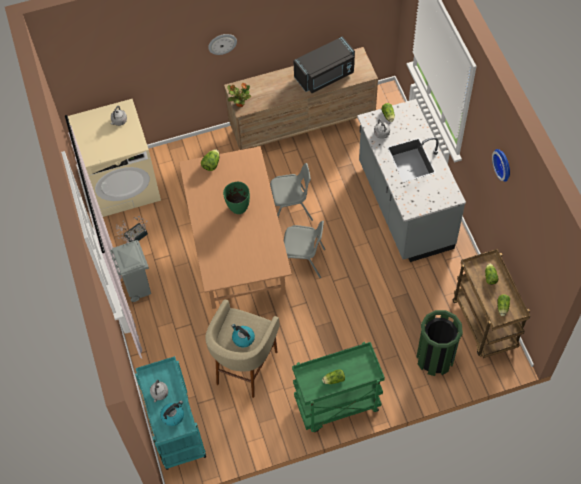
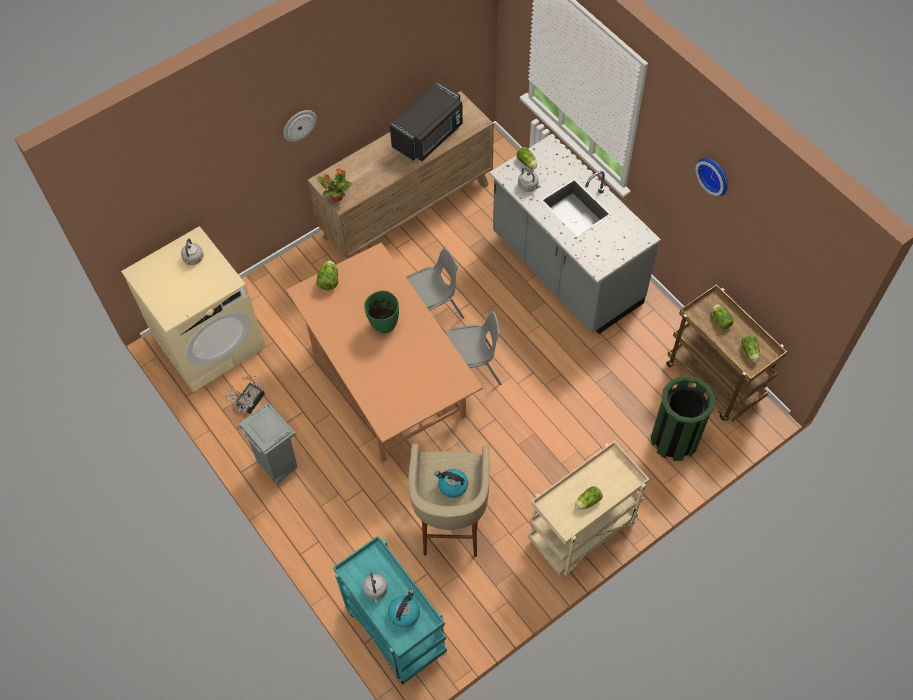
camera: 20 degrees left, 0 degrees up
green cart [292,342,385,432] -> beige cart [528,441,649,576]

